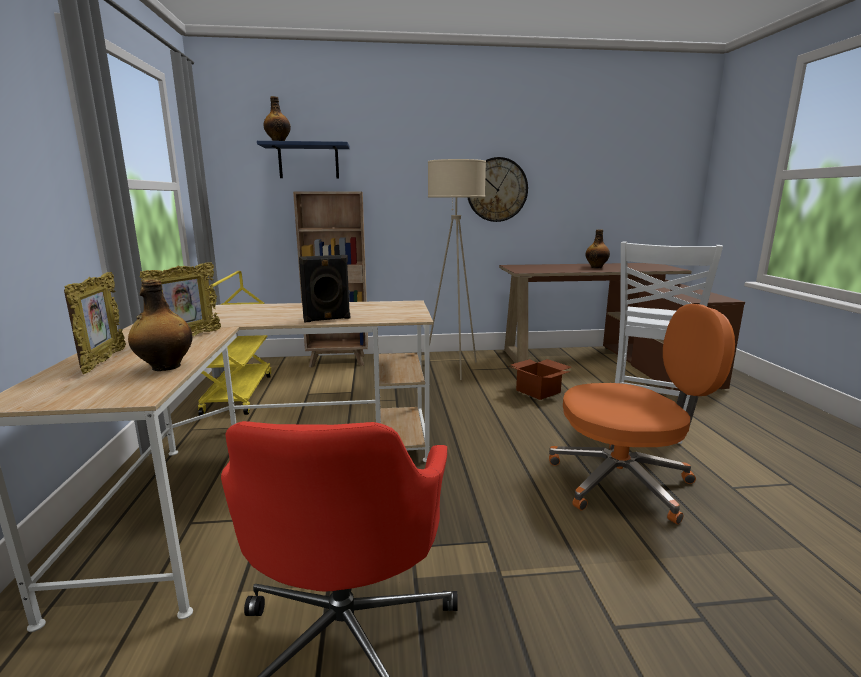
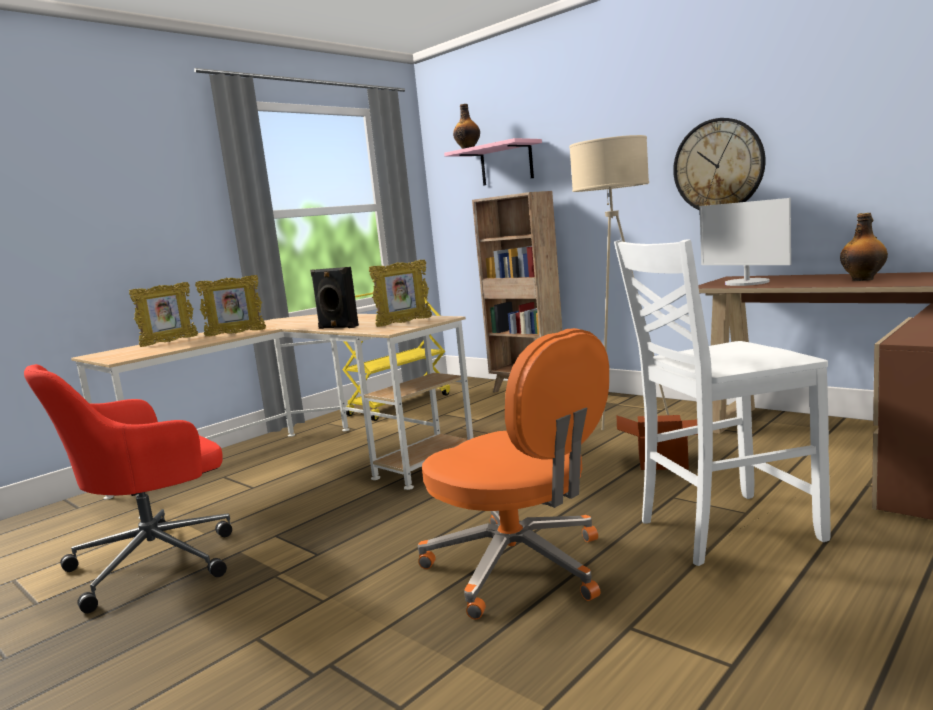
camera: 50 degrees right, 5 degrees down
bottle [128,279,193,371] -> none
blue shelf [257,141,350,179] -> pink shelf [444,138,542,186]
none -> picture frame [369,260,432,327]
none -> monitor [699,198,791,286]

